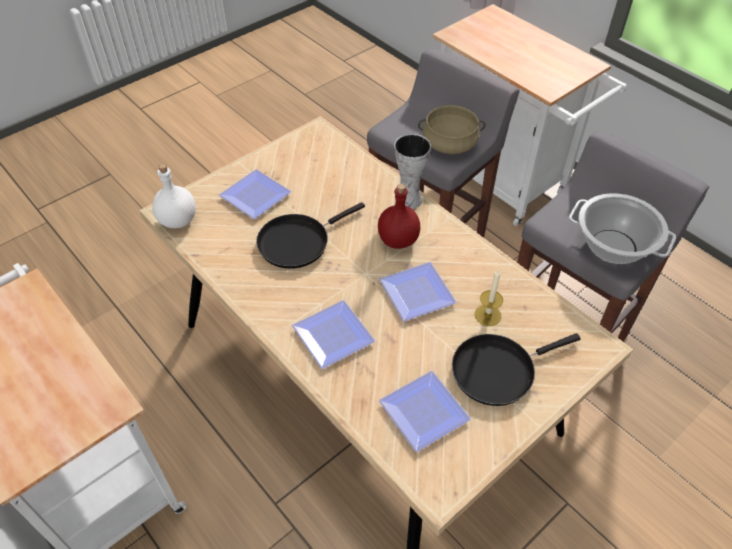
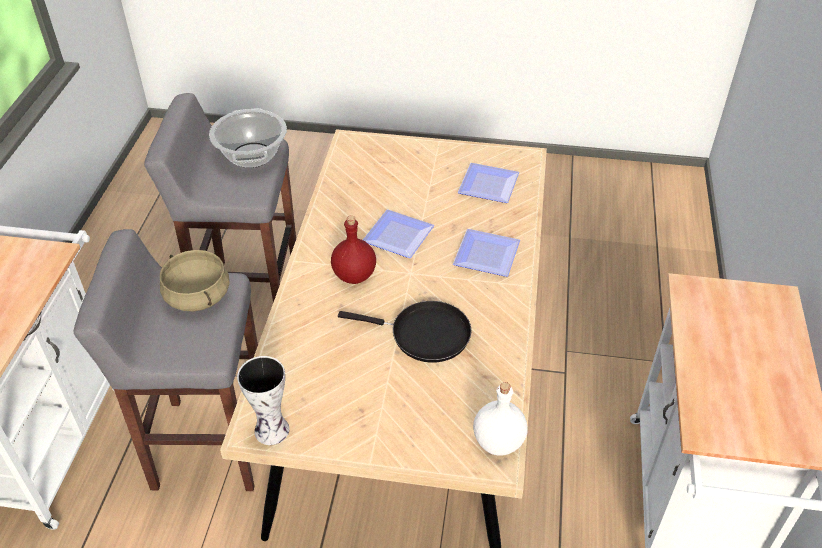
camera: 130 degrees left, 5 degrees down
plate [219,169,291,219] -> none
vase [394,134,431,209] -> vase moved to [237,356,289,445]
black frying pan [452,333,581,406] -> none
candle [475,269,503,326] -> none

